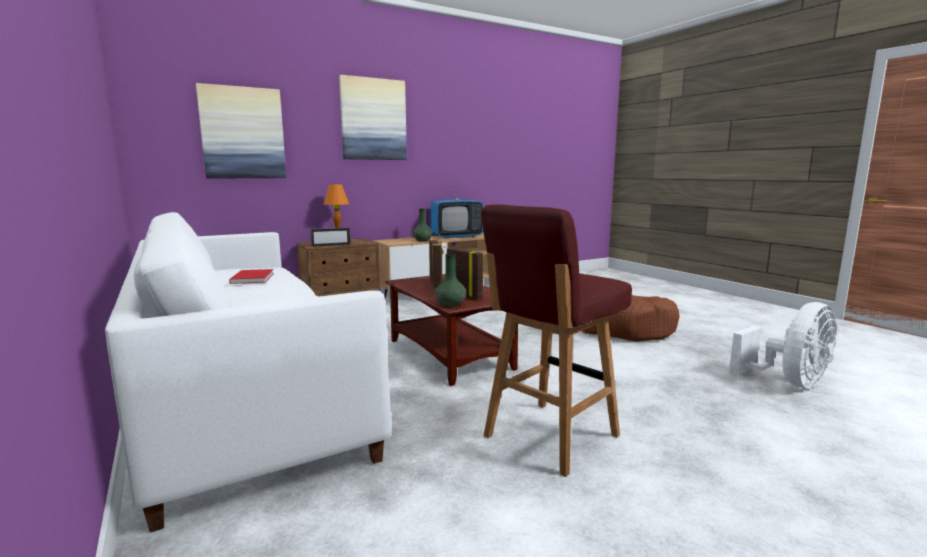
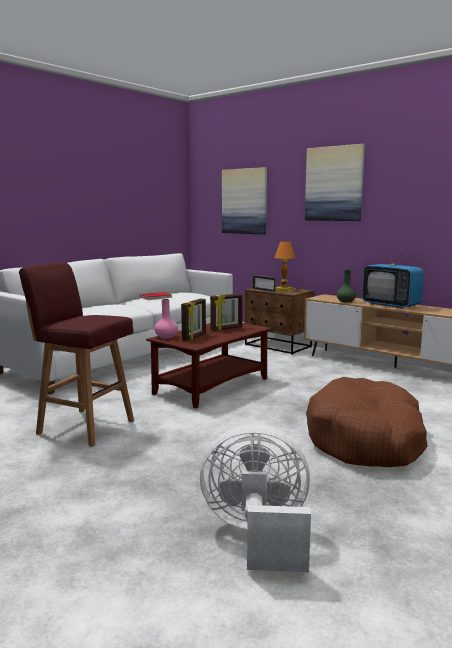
camera: 70 degrees right, 0 degrees up
green vase [435,253,466,307] -> pink vase [154,299,178,339]
white fan [729,302,837,388] -> white fan turned 150 degrees clockwise [200,424,311,572]

